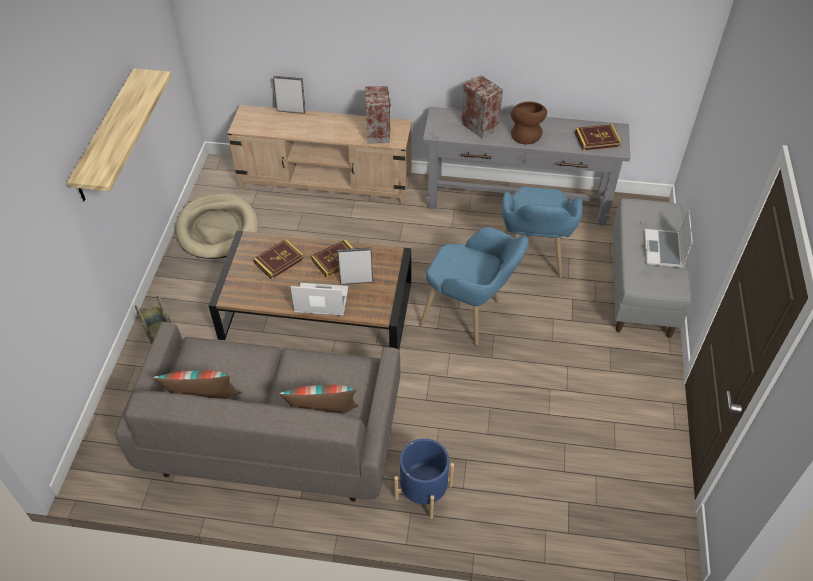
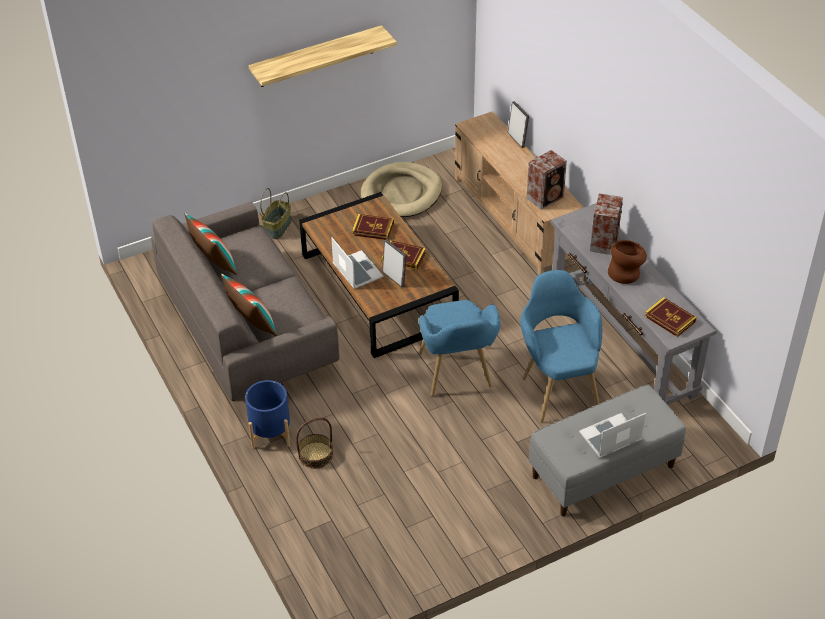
camera: 55 degrees right, 5 degrees down
blue armchair [502,187,583,278] -> blue armchair turned 105 degrees clockwise [520,270,602,423]
none -> basket [296,417,333,469]

